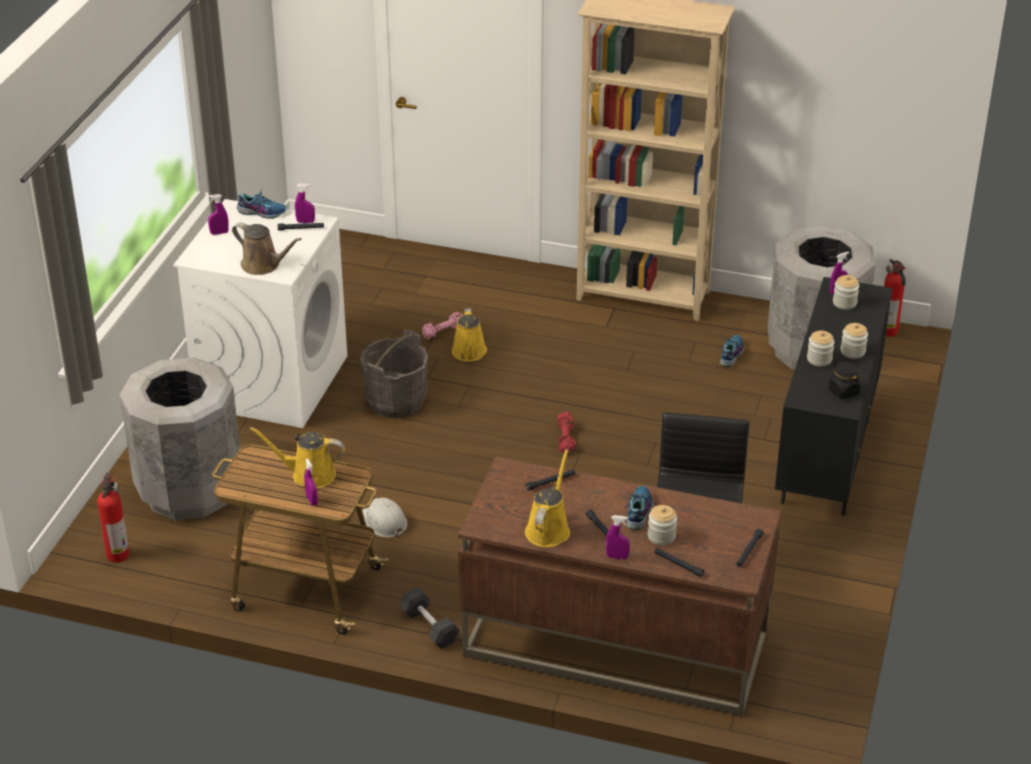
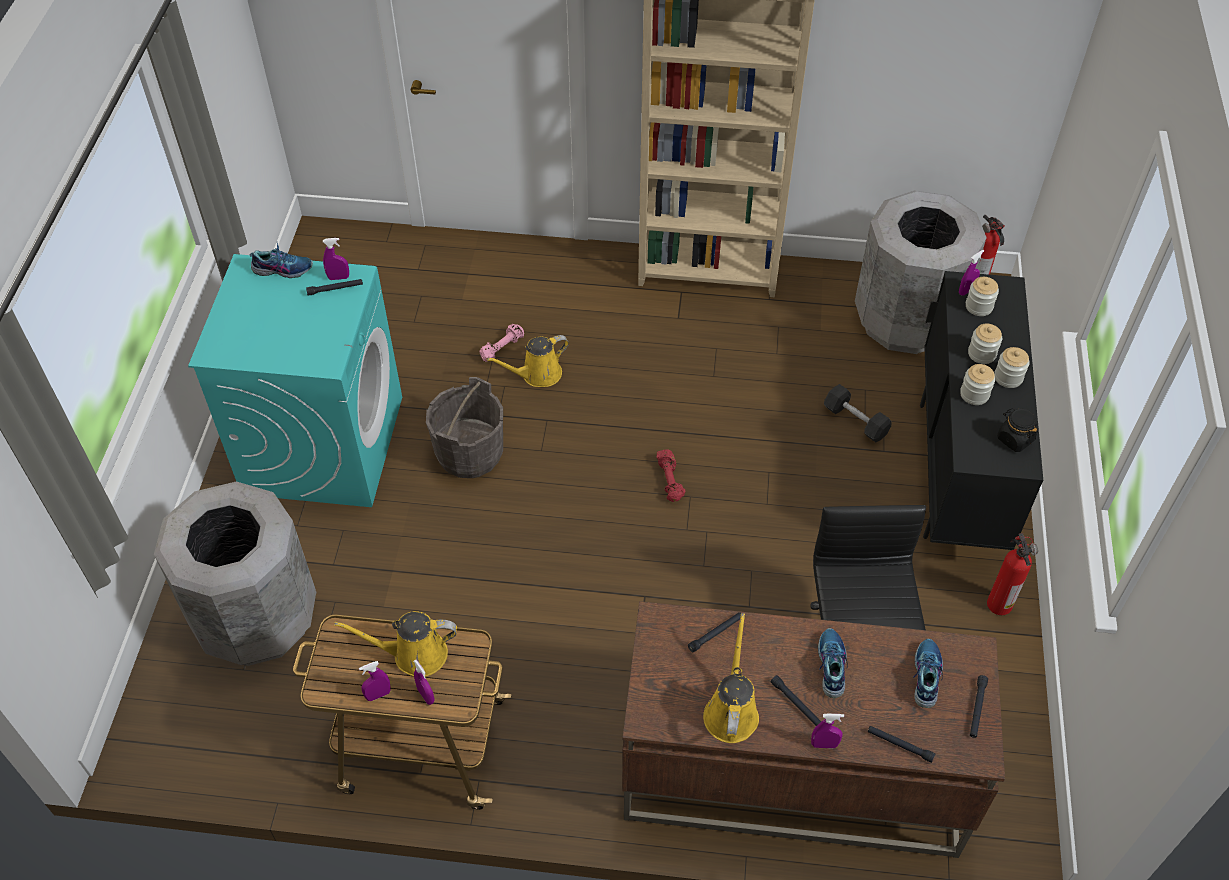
camera: 10 degrees left, 15 degrees up
fire extinguisher [97,473,130,563] -> fire extinguisher moved to [987,533,1038,615]
white washing machine [173,199,347,428] -> turquoise washing machine [188,254,402,507]
purple spray bottle [208,194,229,235] -> purple spray bottle moved to [359,661,391,701]
brown watering can [232,222,302,275] -> none
white hard hat [362,498,408,538] -> none
black dumbbell [399,587,460,649] -> black dumbbell moved to [824,384,892,442]
yellow watering can [452,308,487,361] -> yellow watering can turned 75 degrees clockwise [486,335,569,387]
jar [648,505,677,545] -> jar moved to [968,324,1002,364]
shoe [720,335,744,367] -> shoe moved to [913,639,943,708]

